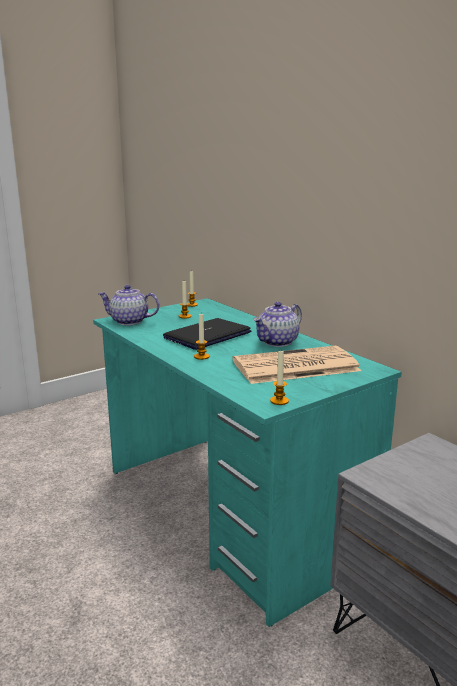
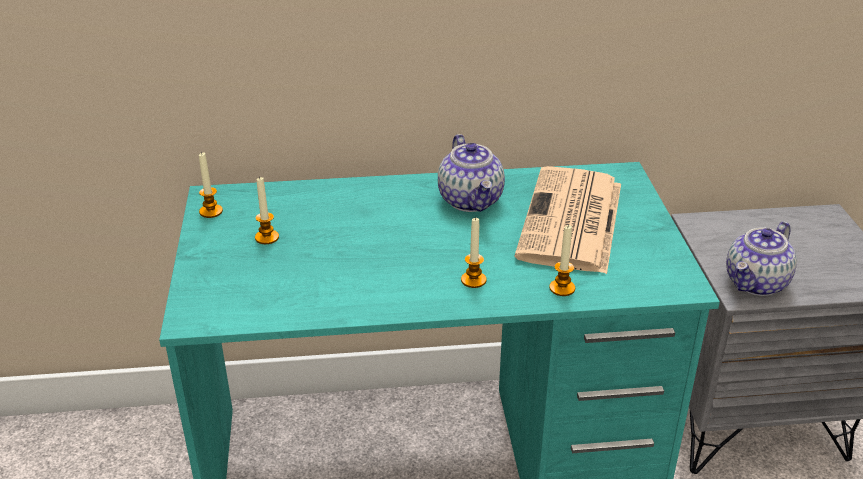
camera: 60 degrees left, 15 degrees up
teapot [98,285,160,325] -> teapot moved to [726,221,797,296]
laptop [163,318,252,350] -> none
candle [270,351,289,405] -> candle moved to [549,224,575,296]

